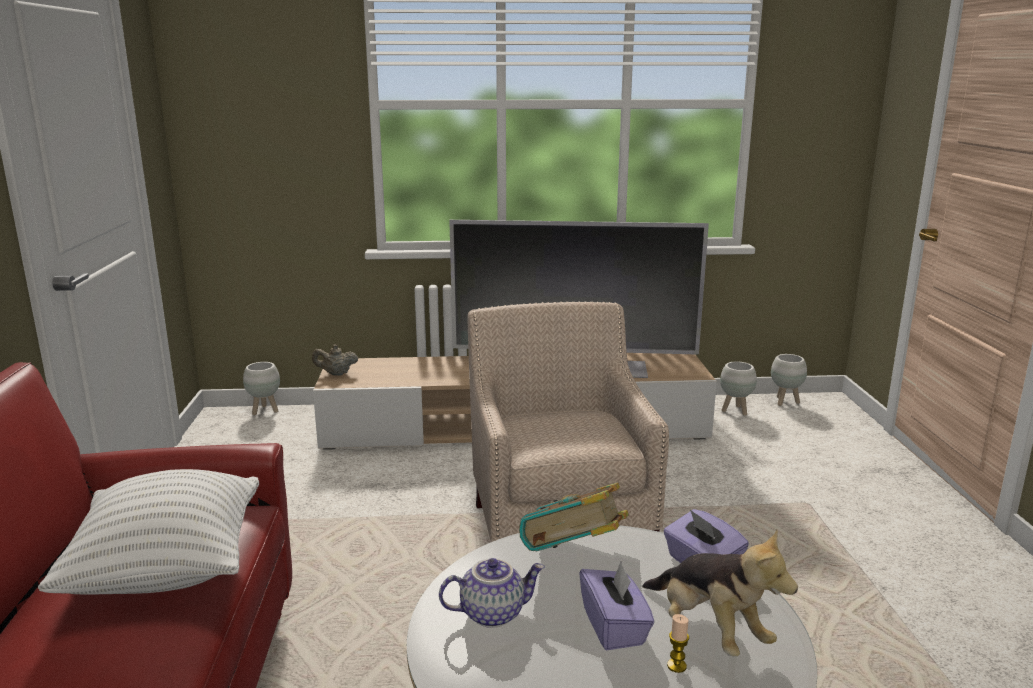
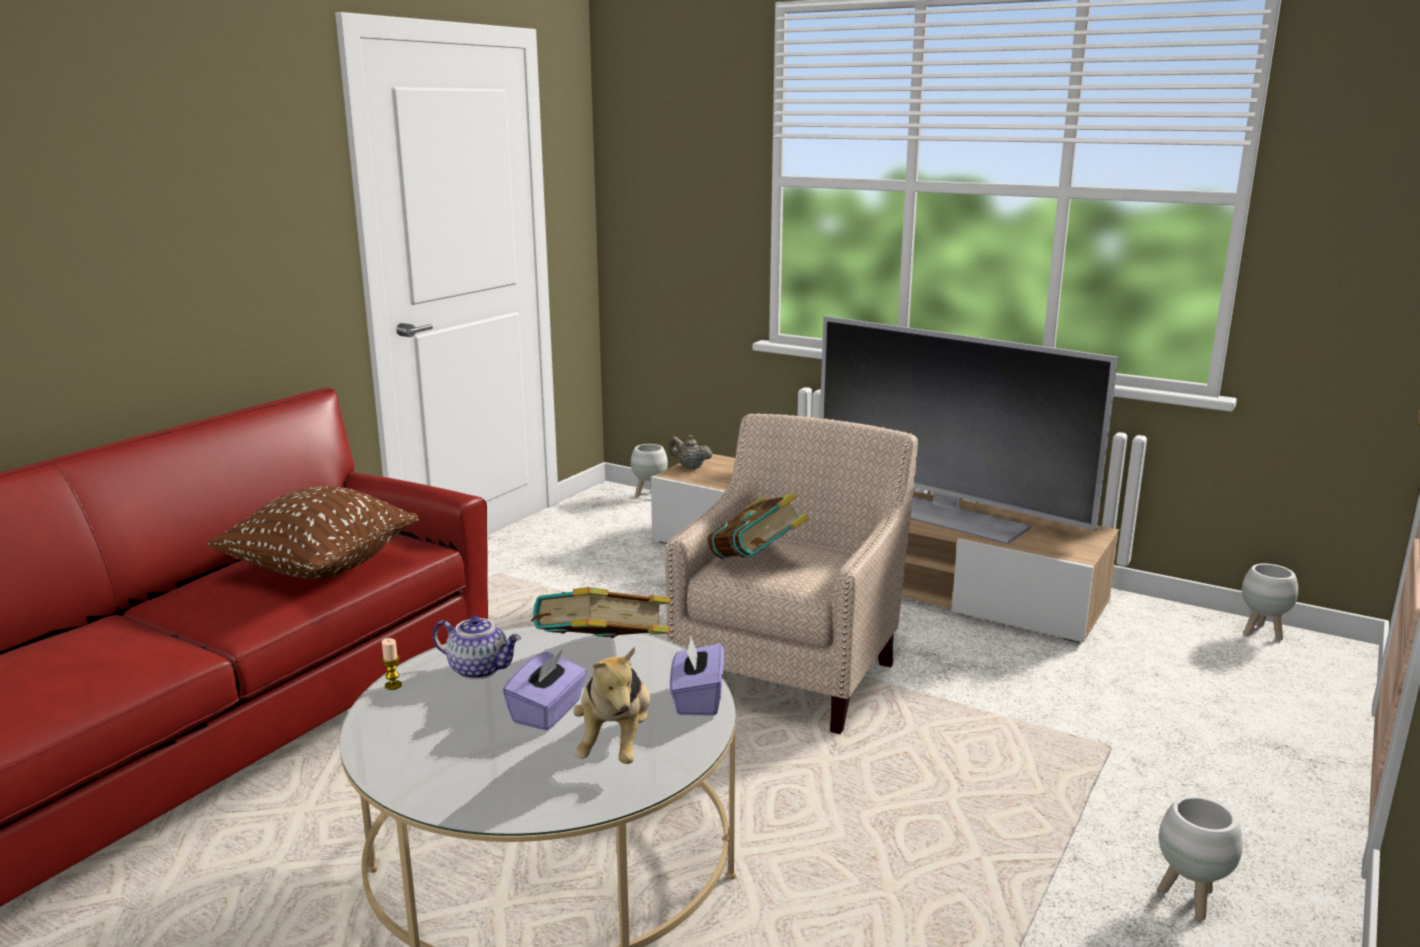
camera: 35 degrees right, 0 degrees up
white pillow [38,469,259,595] -> brown pillow [207,486,419,579]
candle [667,614,689,673] -> candle moved to [382,638,402,690]
white planter [720,362,757,416] -> white planter moved to [1158,796,1243,920]
none -> book [707,493,809,559]

